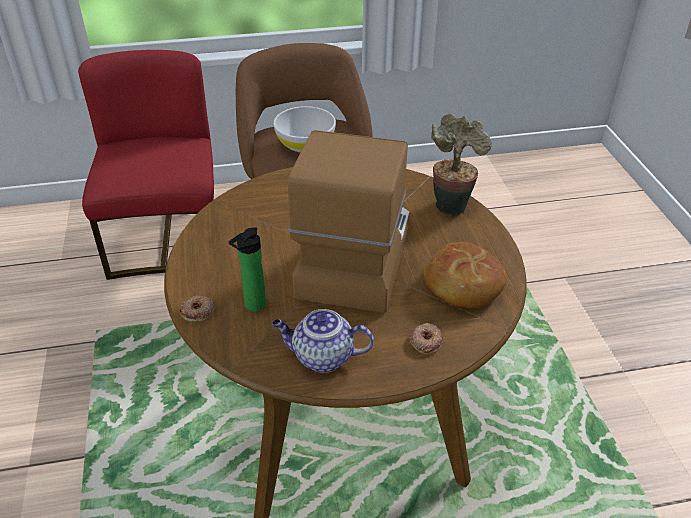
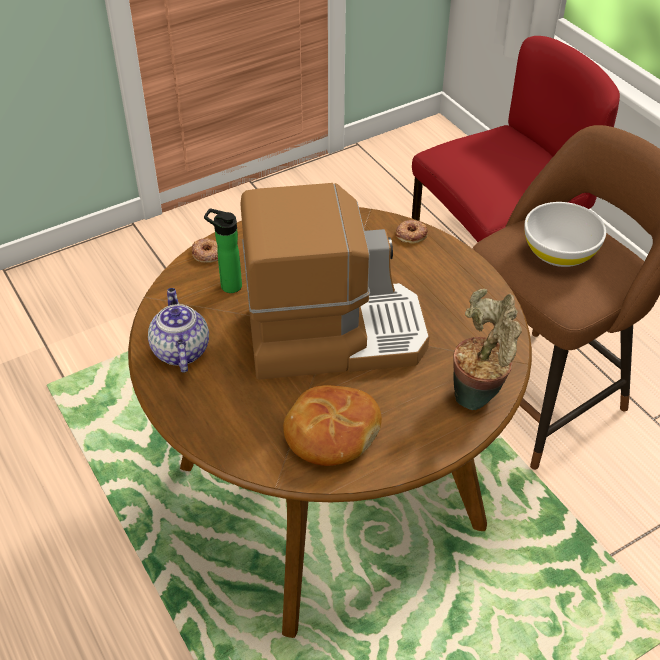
camera: 70 degrees right, 5 degrees up
donut [409,323,443,354] -> donut moved to [395,220,428,244]

